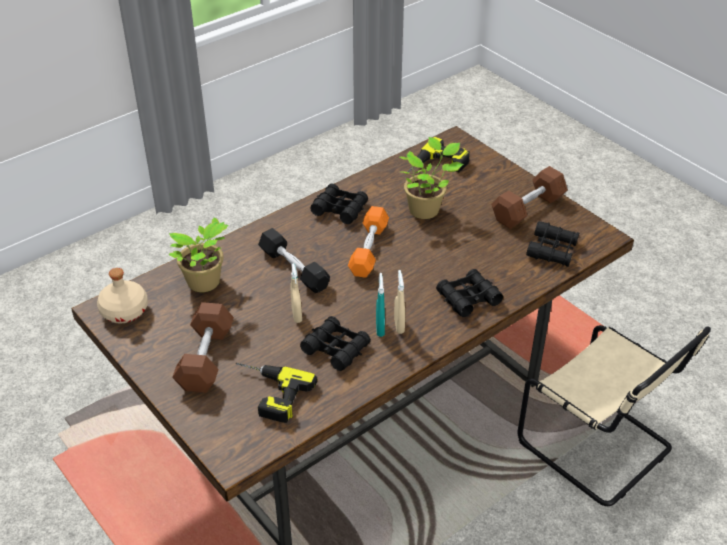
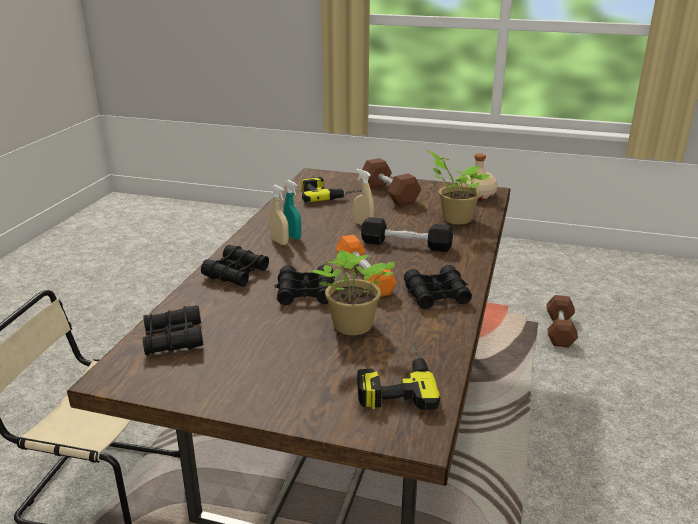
camera: 145 degrees right, 15 degrees down
black binoculars [300,316,371,371] -> black binoculars moved to [274,264,335,305]
brown dumbbell [491,166,568,229] -> brown dumbbell moved to [546,295,578,348]

